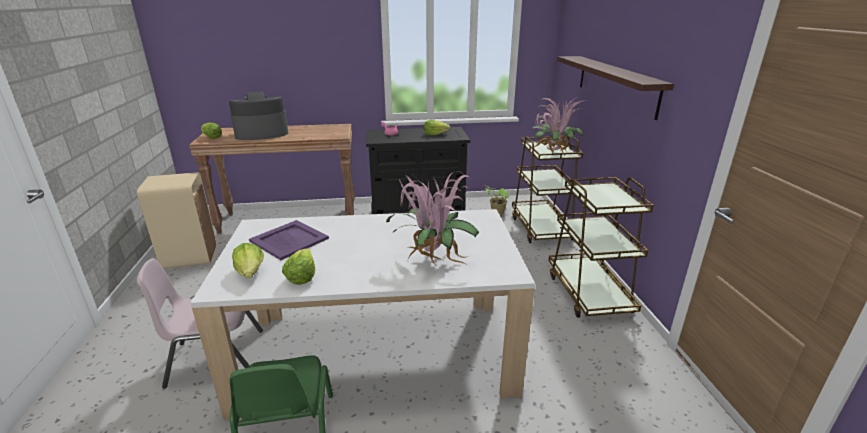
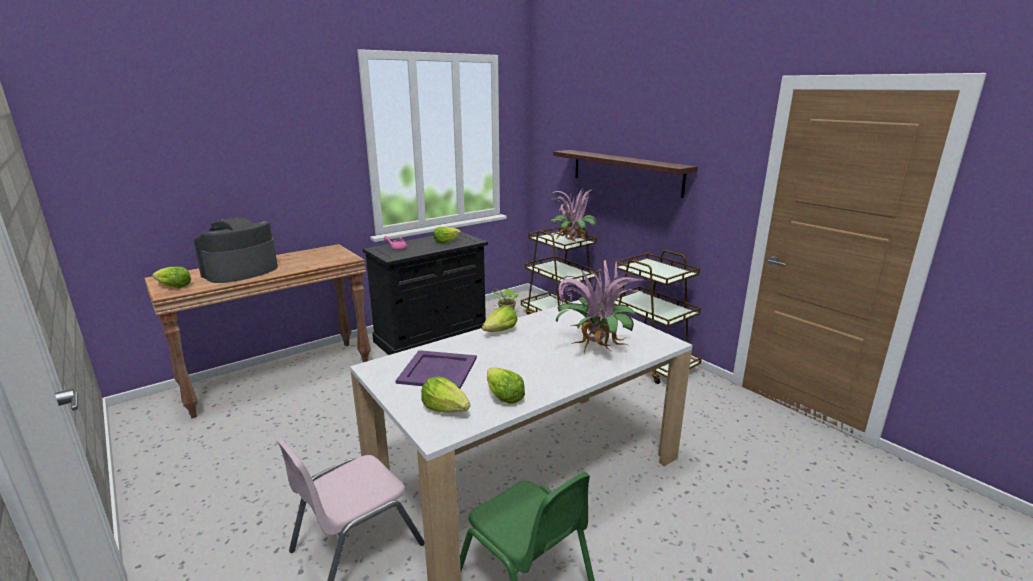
camera: 30 degrees left, 5 degrees down
beige trash can [137,172,217,269] -> none
none -> lettuce [482,306,517,332]

